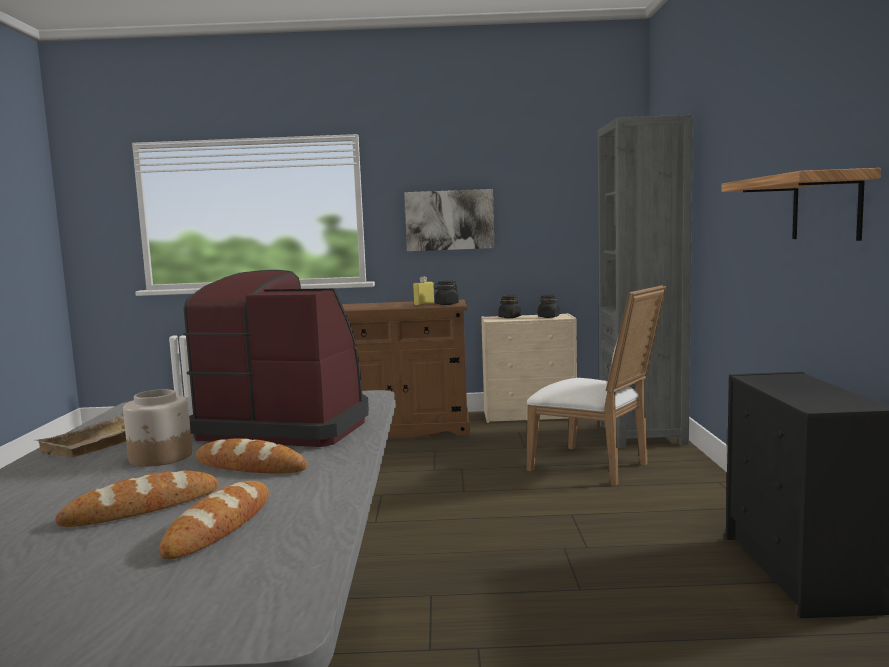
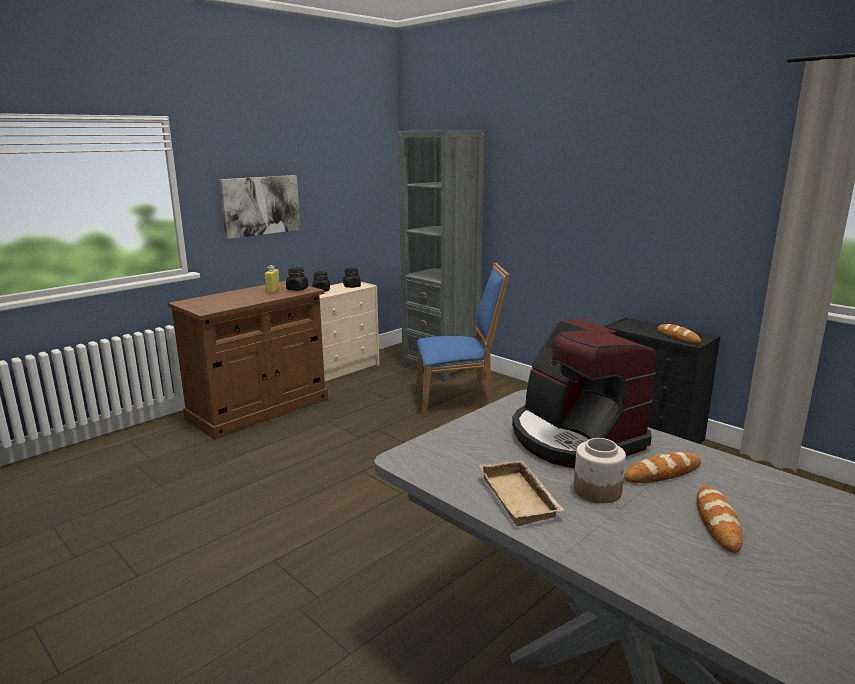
camera: 45 degrees left, 10 degrees up
bread [159,481,269,560] -> bread moved to [657,324,701,343]
coffee machine [183,270,369,447] -> coffee machine turned 90 degrees counterclockwise [512,319,656,468]
white chair [526,285,666,486] -> blue chair [416,263,510,417]
shelf [721,168,881,241] -> none

